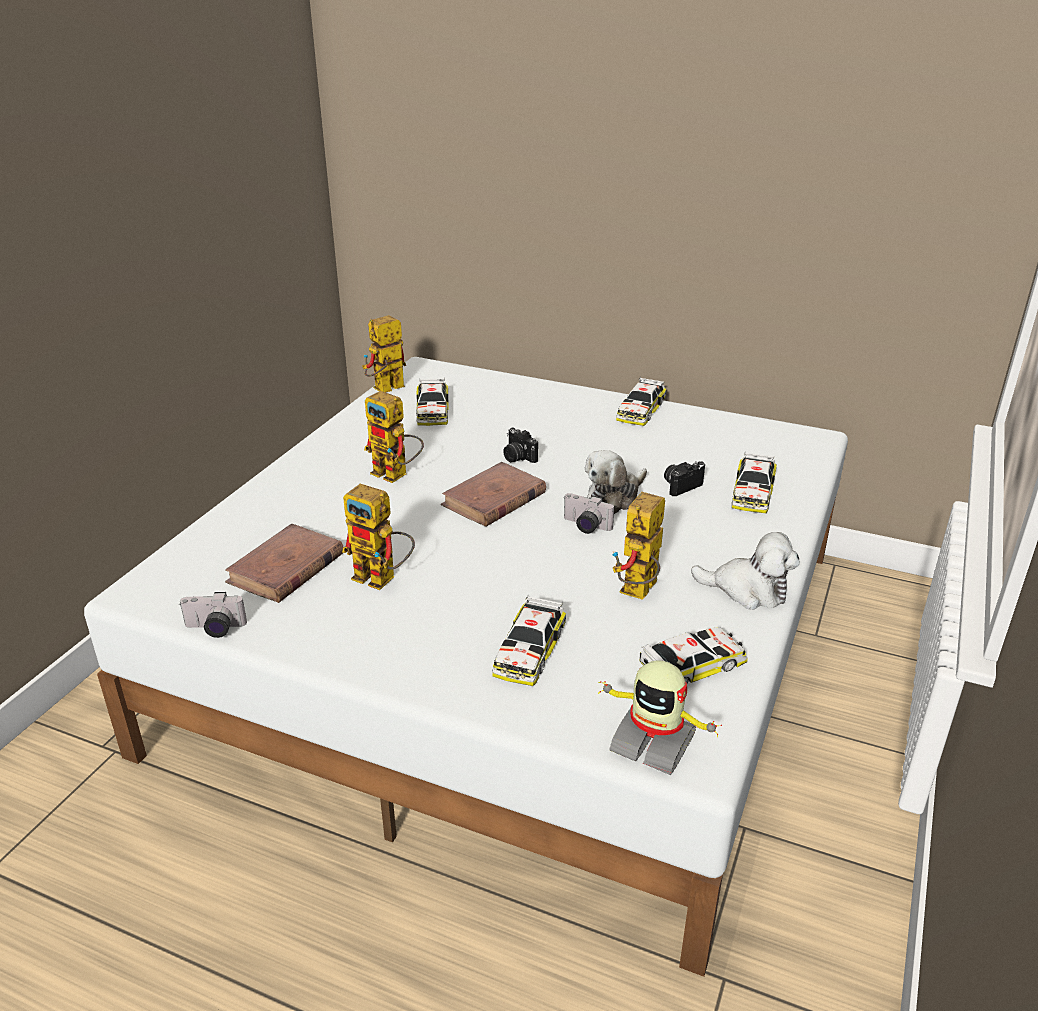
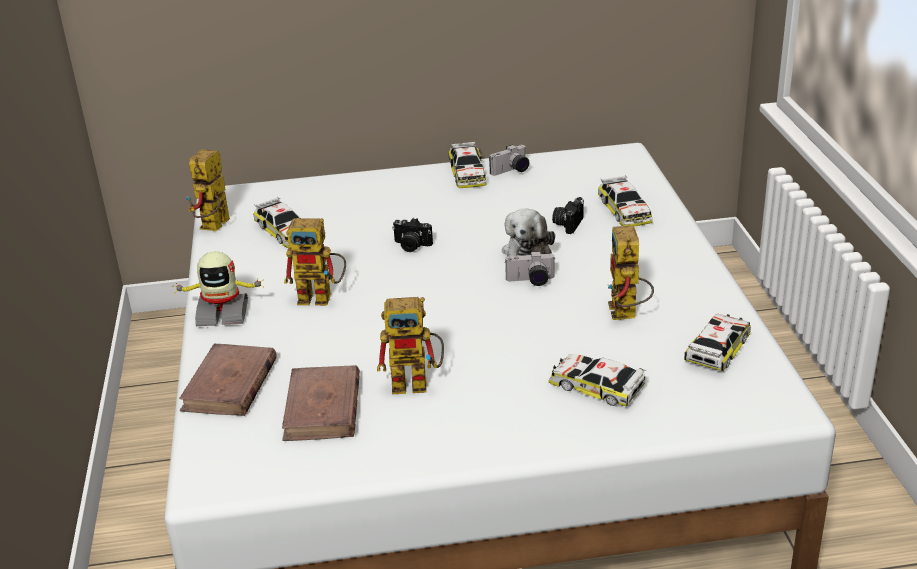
camera: 30 degrees left, 0 degrees up
camera [179,592,247,638] -> camera moved to [489,145,529,176]
brown book [441,462,546,527] -> brown book moved to [179,344,277,416]
toy car [492,595,566,686] -> toy car turned 135 degrees clockwise [549,354,646,406]
toy robot [598,660,722,775] -> toy robot moved to [172,251,265,326]
plush toy [691,532,800,610] -> none

